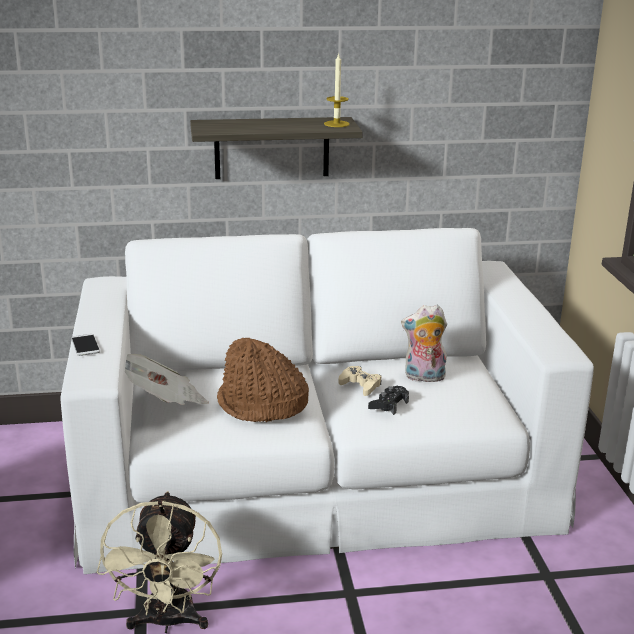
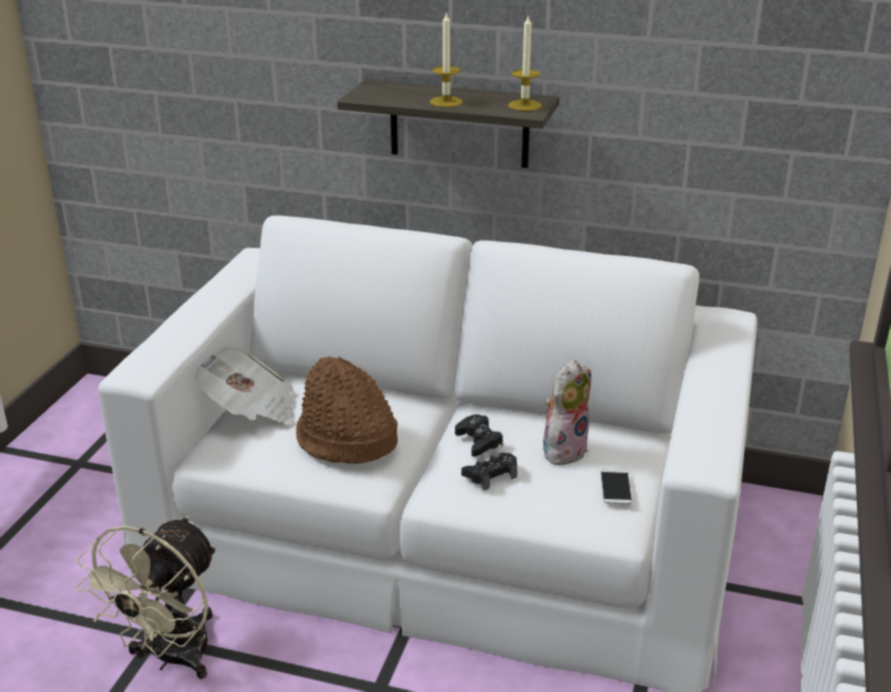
camera: 25 degrees right, 5 degrees up
phone [71,334,100,356] -> phone moved to [601,470,632,504]
beige game controller [339,366,382,396] -> black game controller [455,414,503,457]
plush toy [401,305,447,382] -> plush toy turned 105 degrees clockwise [543,360,591,465]
none -> candle [430,11,463,107]

